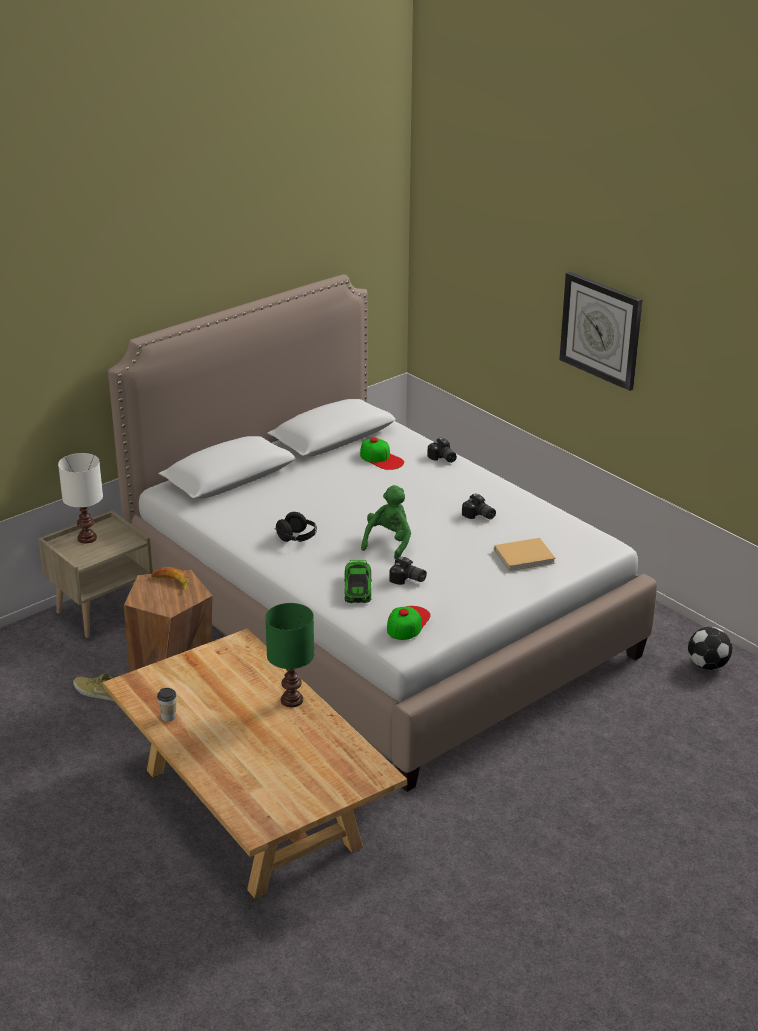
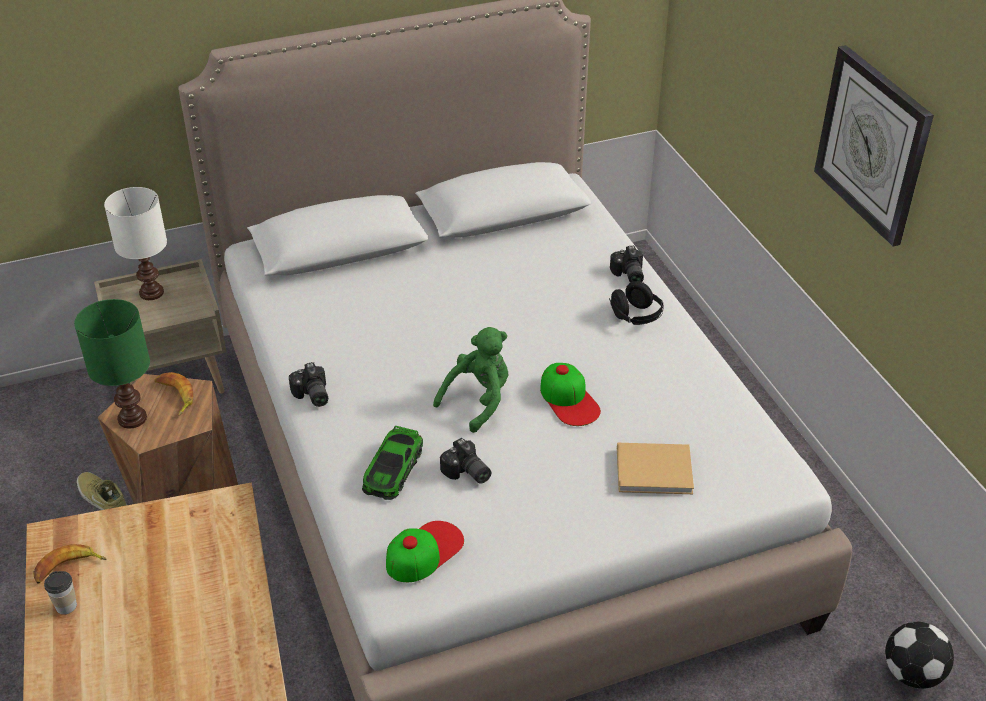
camera: 20 degrees right, 10 degrees up
green table lamp [265,603,314,707] -> green table lamp moved to [74,299,150,429]
black headphones [275,512,317,542] -> black headphones moved to [609,281,664,325]
cap [360,438,404,470] -> cap moved to [540,363,601,426]
camera [462,493,496,519] -> camera moved to [289,362,328,407]
none -> banana [33,544,107,583]

